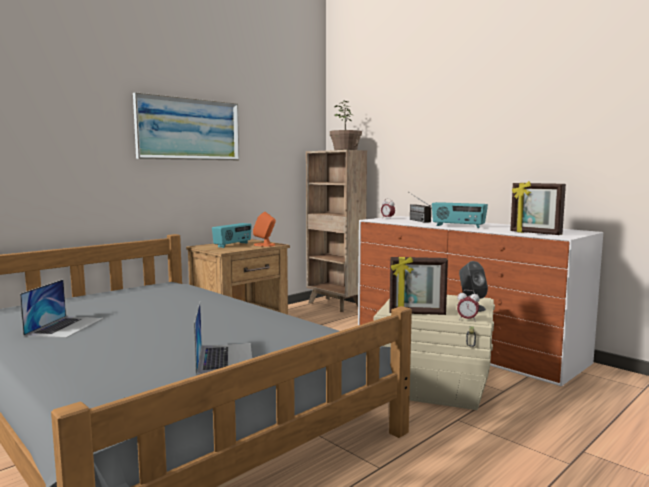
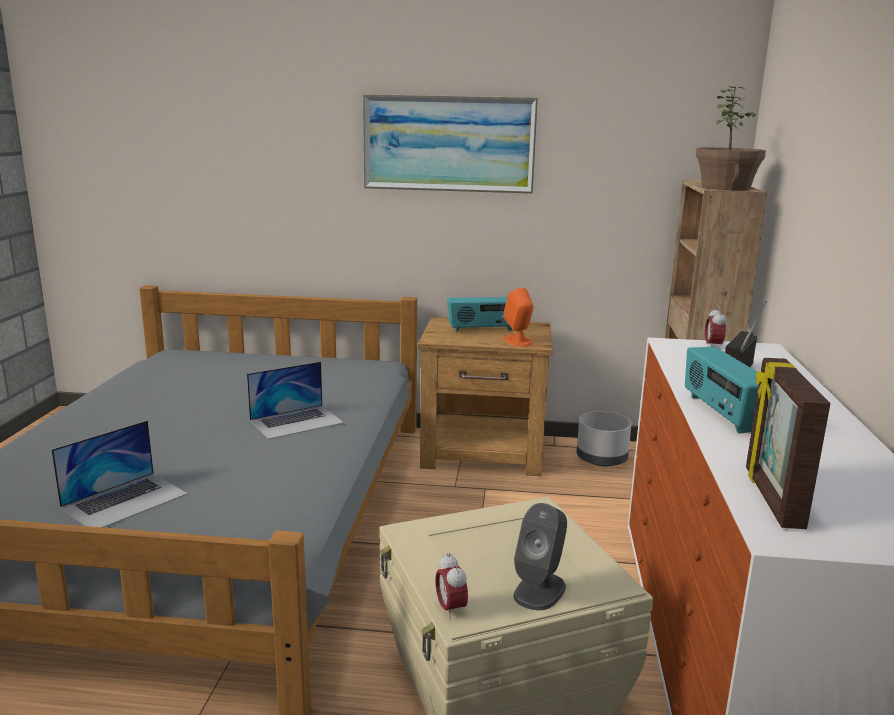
camera: 50 degrees right, 10 degrees up
laptop [20,279,104,338] -> laptop moved to [247,361,344,439]
picture frame [389,257,448,315] -> none
none -> grey planter [577,411,632,466]

